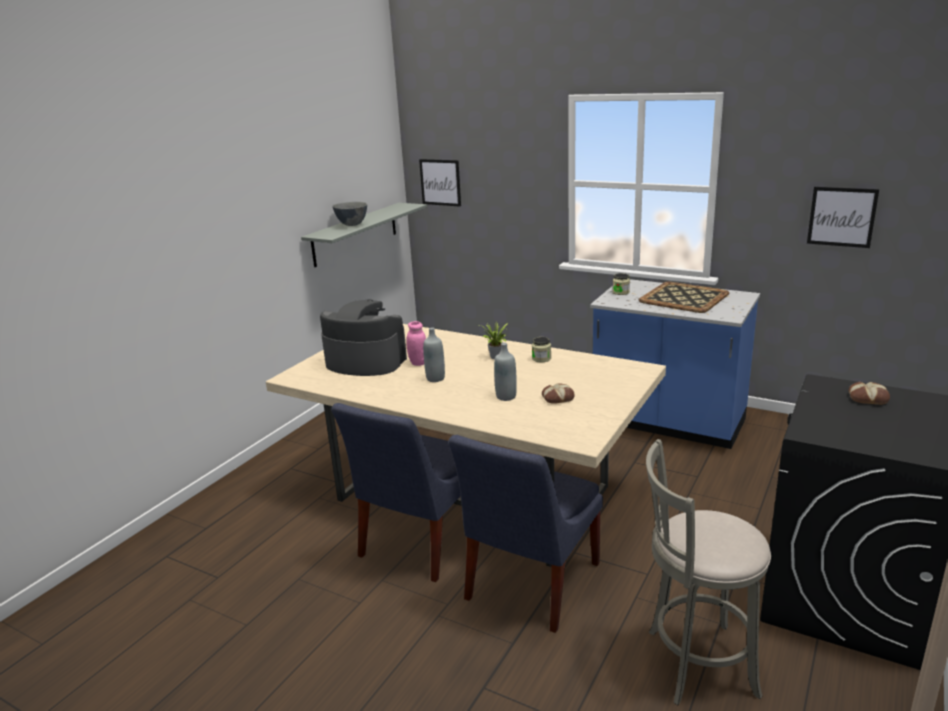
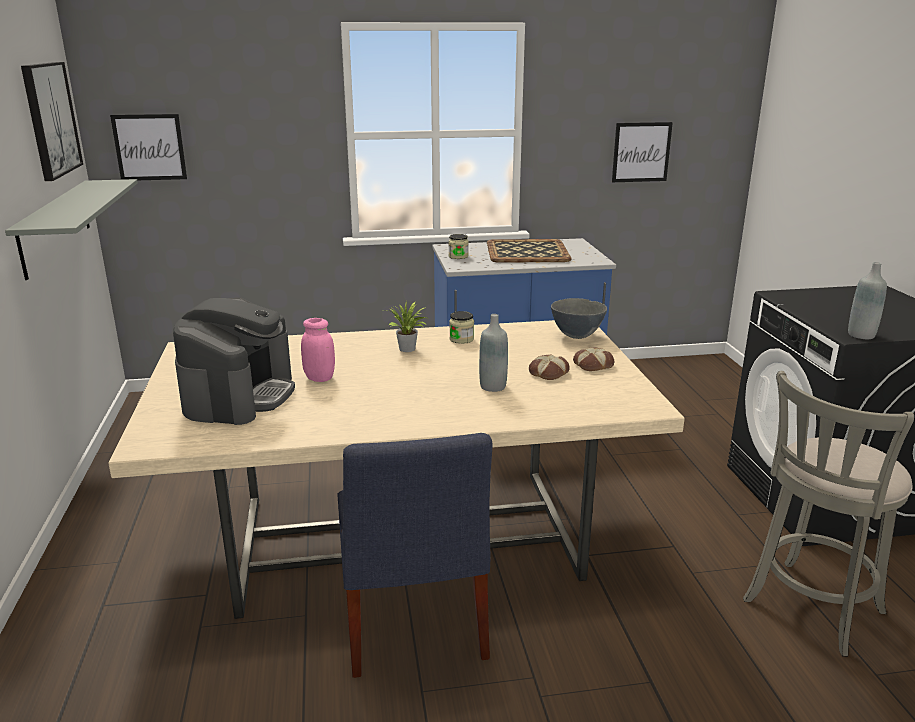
camera: 40 degrees left, 0 degrees up
coffee machine [320,300,407,376] -> coffee machine turned 120 degrees clockwise [173,298,295,425]
grey bowl [332,202,367,226] -> grey bowl moved to [551,298,607,339]
grey bottle [423,327,445,382] -> grey bottle moved to [848,262,887,339]
blue chair [448,435,603,633] -> none
bread [849,382,890,405] -> bread moved to [573,347,614,371]
none -> picture [21,62,83,181]

